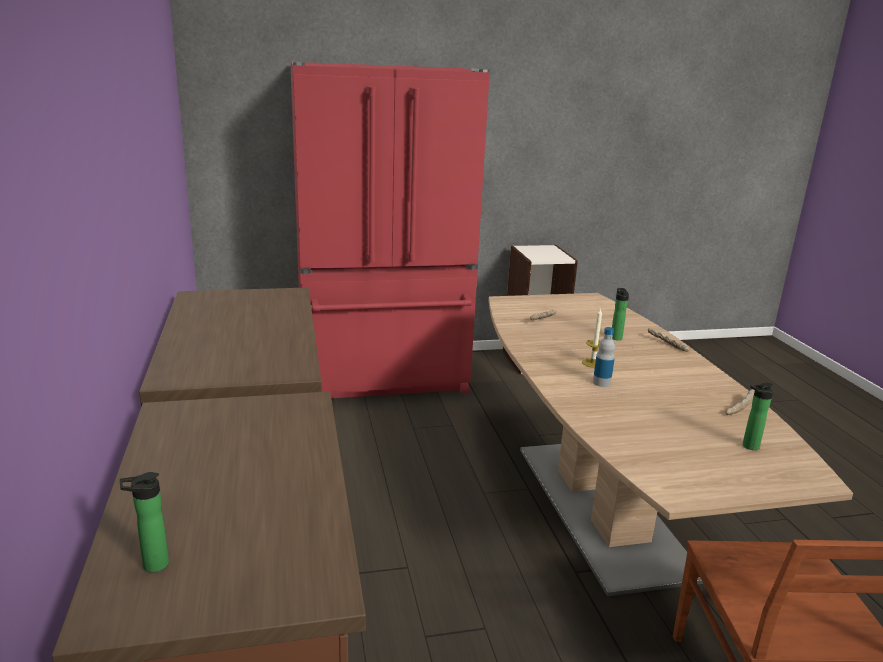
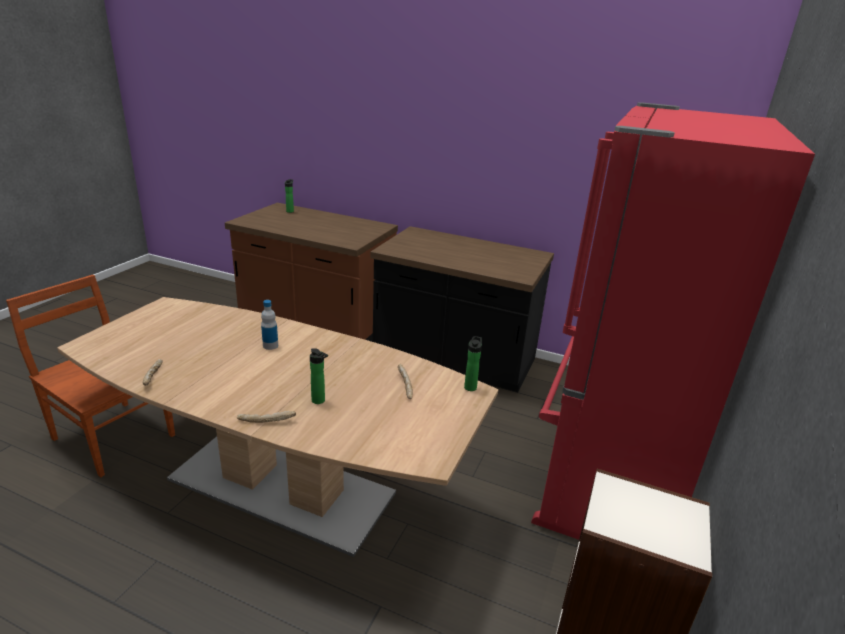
camera: 125 degrees right, 5 degrees up
candle [582,308,602,368] -> none
bottle [743,383,773,450] -> bottle moved to [464,336,482,391]

